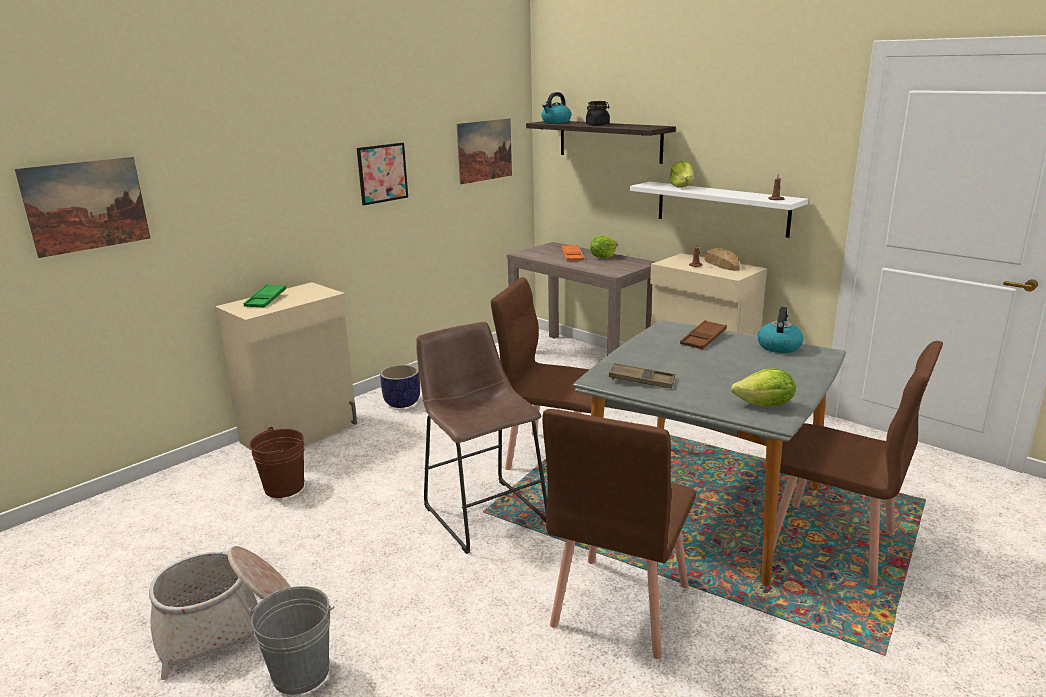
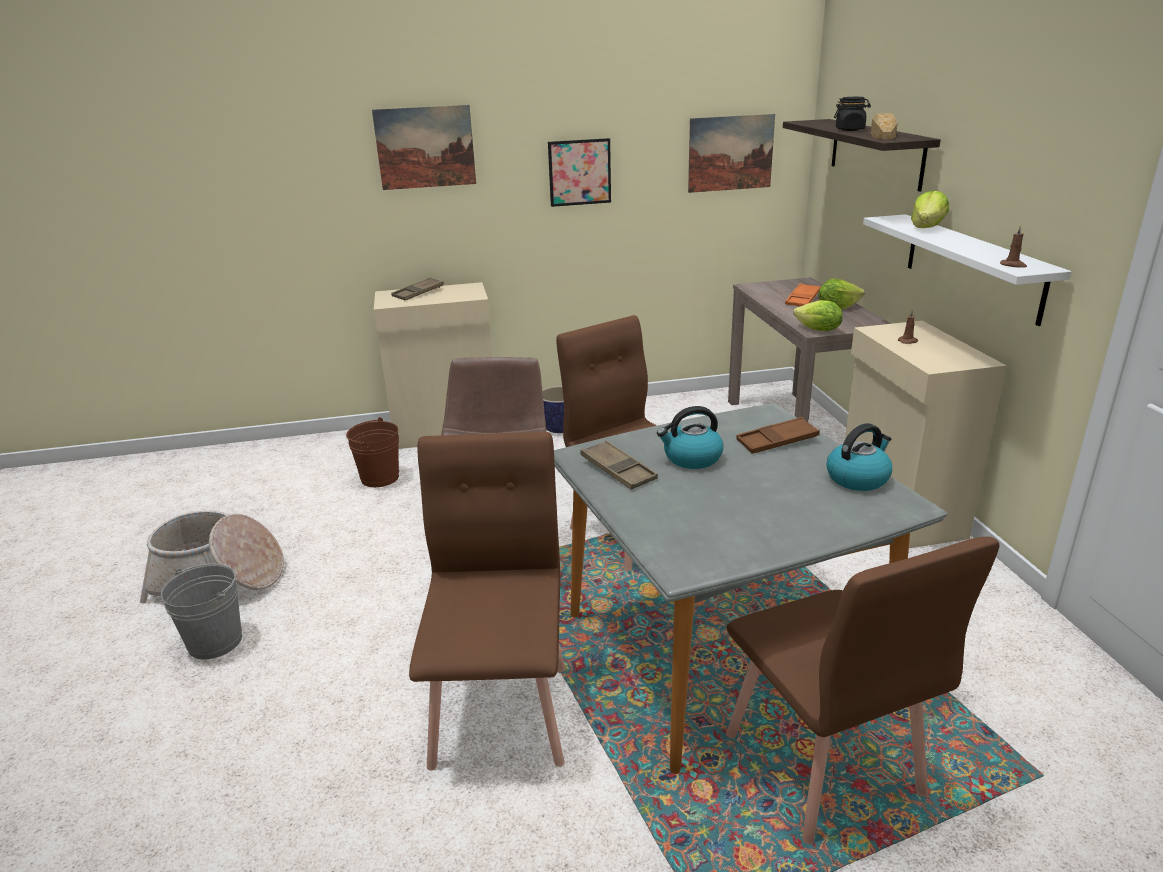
camera: 35 degrees right, 5 degrees up
picture [15,157,150,258] -> picture moved to [372,105,476,190]
green tray [244,284,286,307] -> brown tray [391,277,444,300]
kettle [542,92,571,123] -> kettle moved to [657,406,723,469]
brown chair [542,409,696,659] -> brown chair turned 120 degrees clockwise [409,432,565,771]
bread [705,248,740,271] -> bread moved to [871,113,898,139]
lettuce [731,368,796,406] -> lettuce moved to [793,300,843,331]

